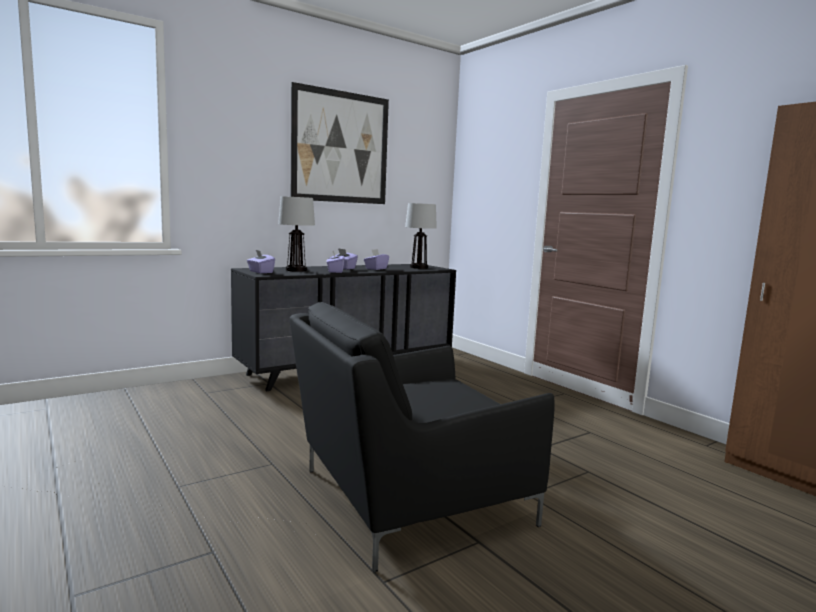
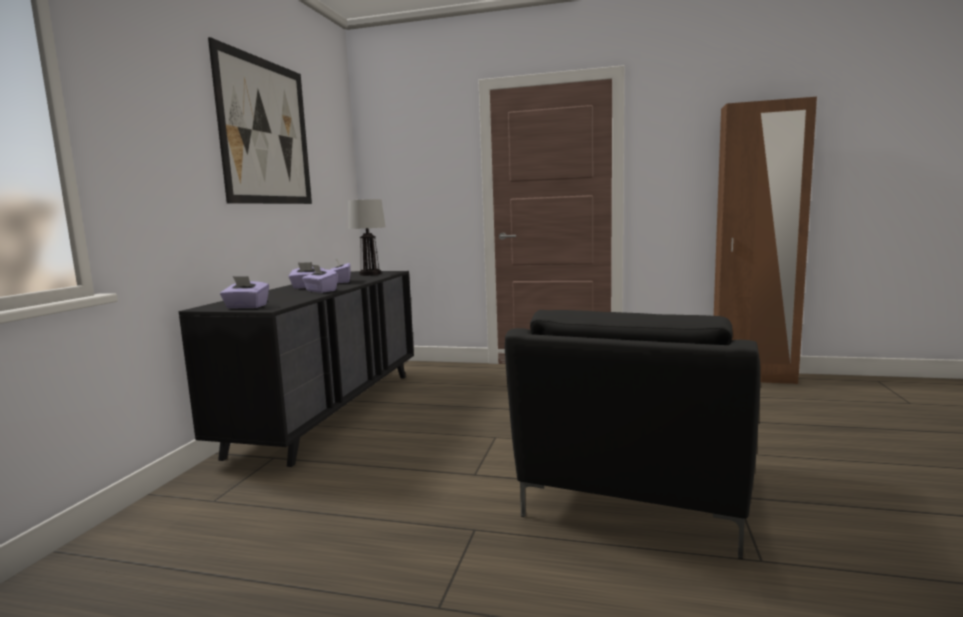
camera: 40 degrees left, 0 degrees up
table lamp [278,196,315,272] -> none

